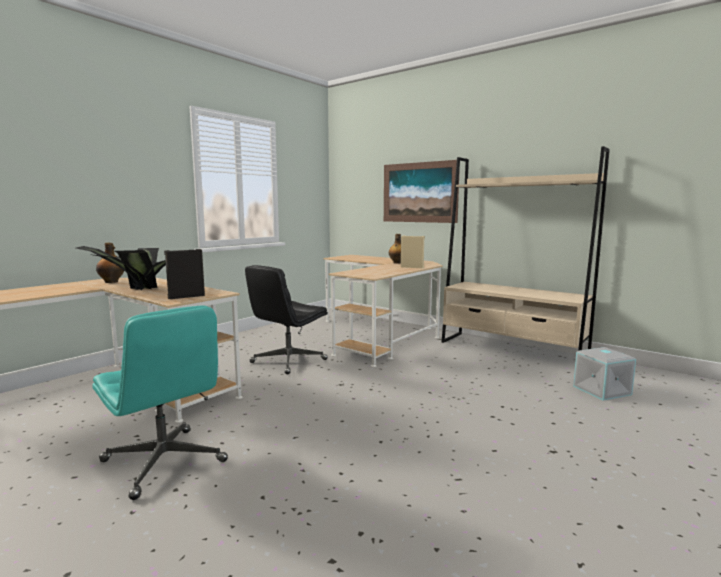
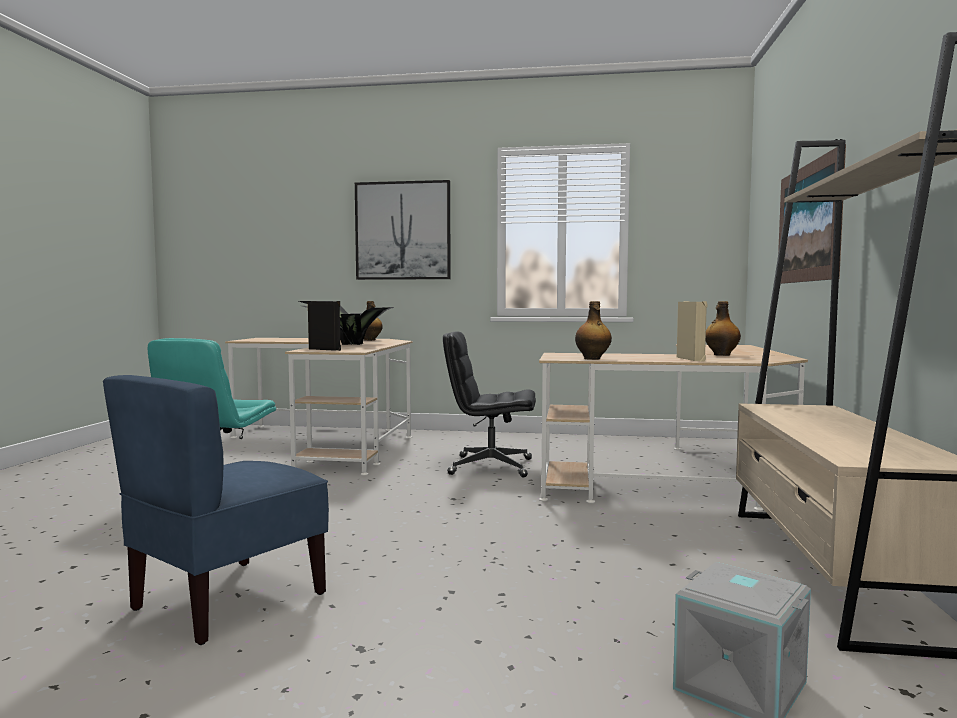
camera: 60 degrees right, 5 degrees down
none -> blue chair [103,375,329,645]
none -> picture [355,180,451,280]
none -> bottle [575,301,612,360]

